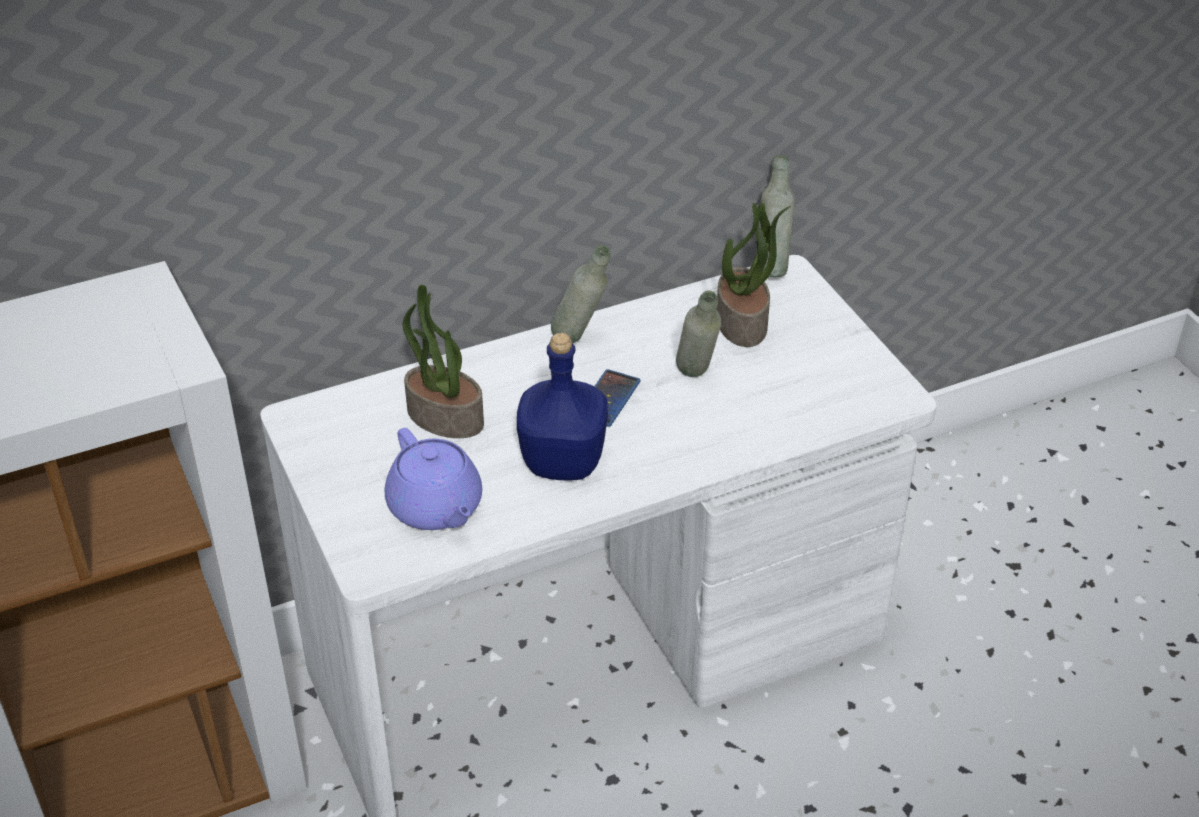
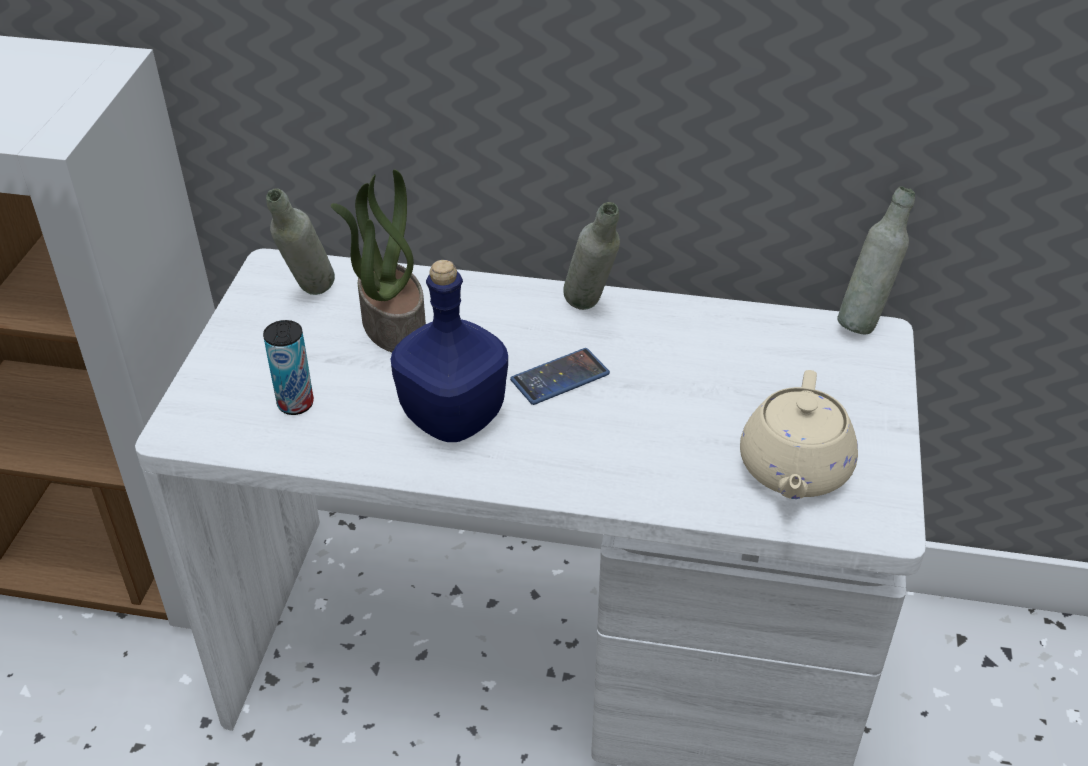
camera: 35 degrees right, 0 degrees up
purple teapot [385,428,482,530] -> can [263,320,314,415]
grey bottle [676,291,721,377] -> grey bottle moved to [266,188,335,295]
potted plant [716,203,791,347] -> none
none -> beige teapot [740,370,858,499]

